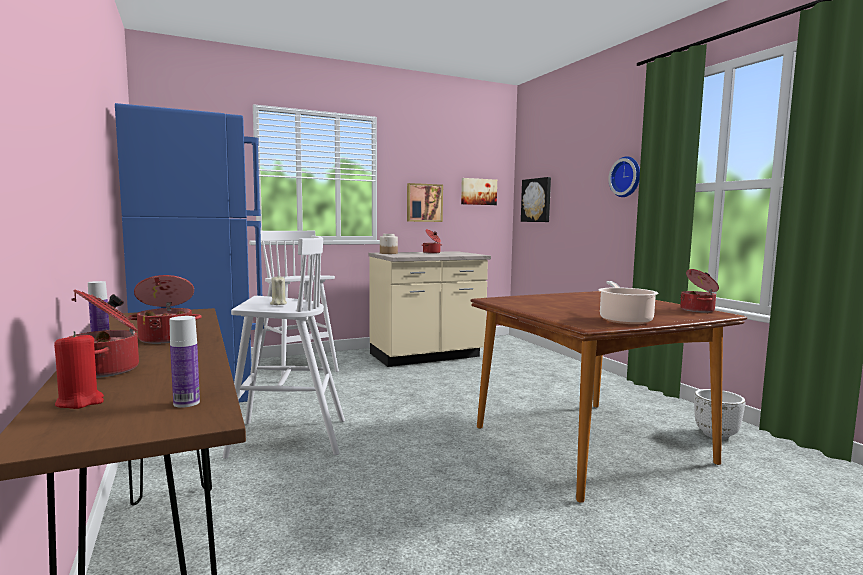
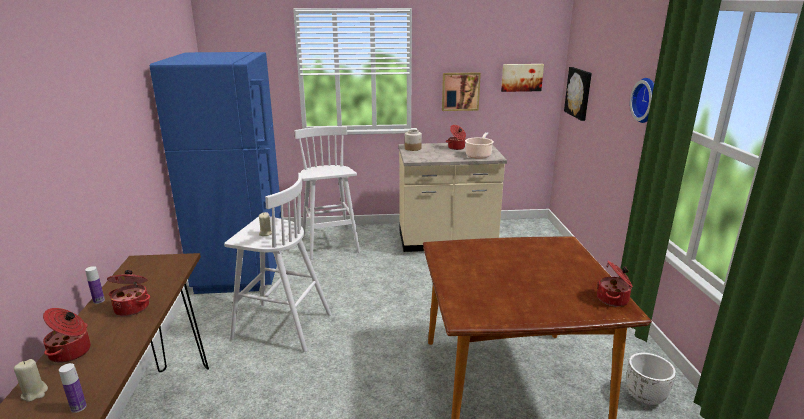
camera: 20 degrees right, 15 degrees up
red candle [54,331,104,409] -> beige candle [14,359,48,402]
cooking pot [598,281,658,324] -> cooking pot moved to [465,132,494,159]

